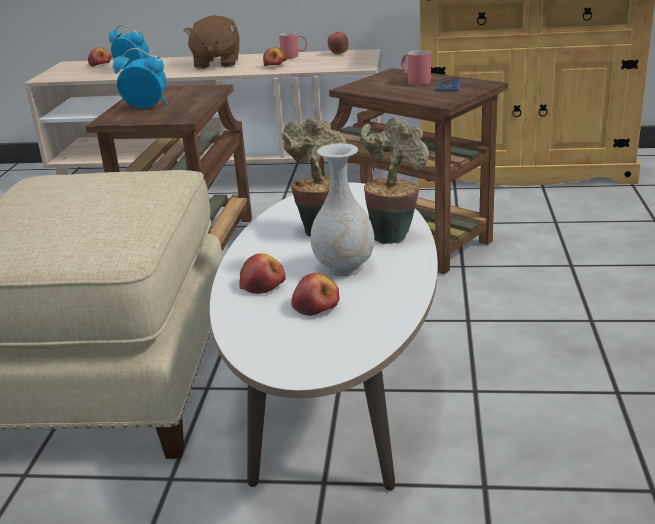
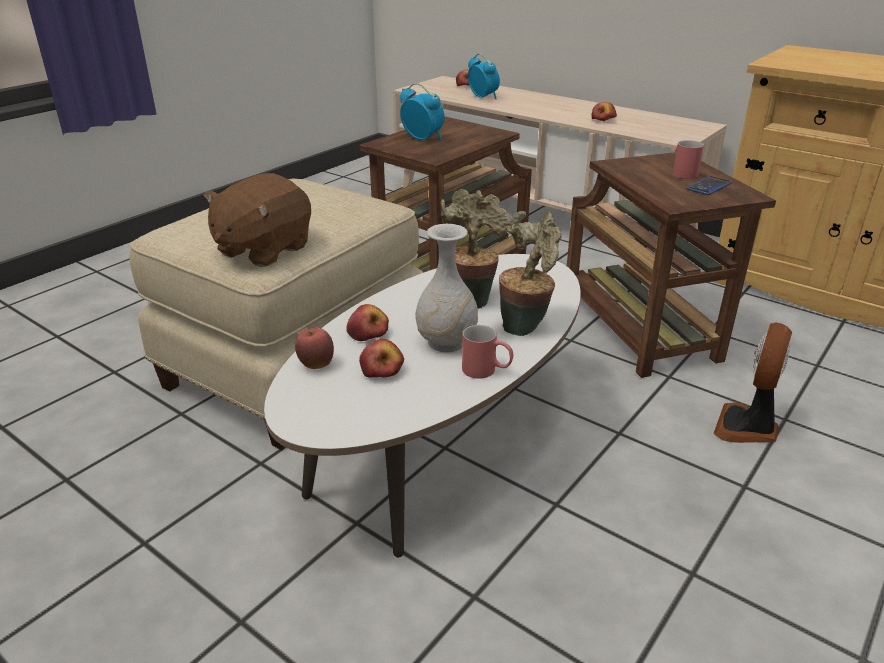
camera: 30 degrees right, 5 degrees up
brown plush toy [184,15,239,69] -> brown plush toy moved to [203,173,311,267]
red mug [279,32,307,59] -> red mug moved to [462,325,514,379]
apple [328,31,349,54] -> apple moved to [295,328,334,369]
none -> fan [713,322,792,443]

